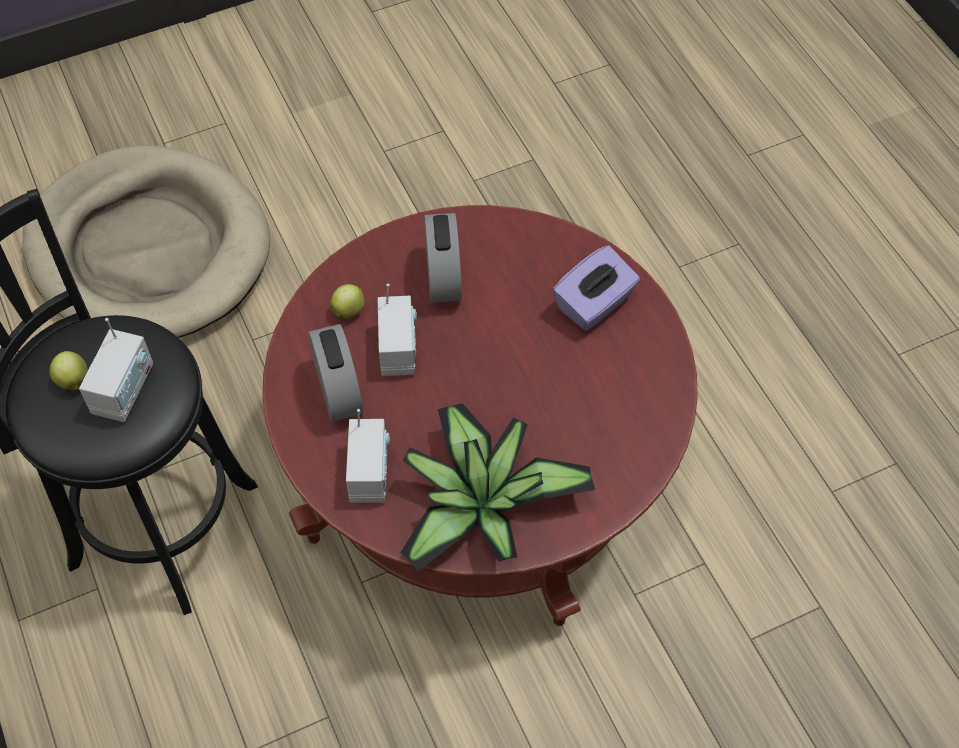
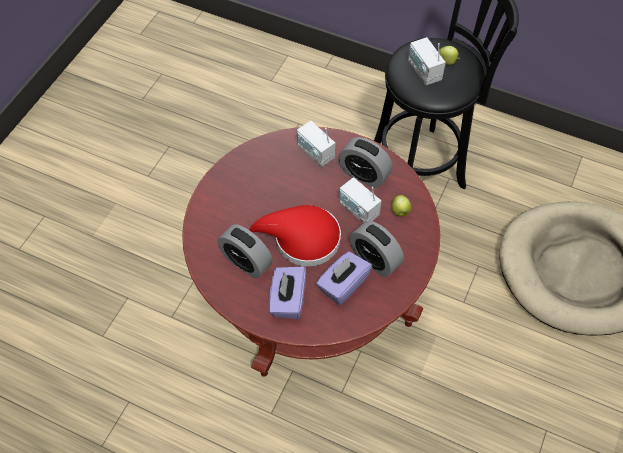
camera: 140 degrees right, 0 degrees up
potted plant [400,403,595,571] -> none
none -> alarm clock [218,224,273,278]
none -> red hat [249,205,341,267]
none -> purple tissue box [316,251,372,305]

